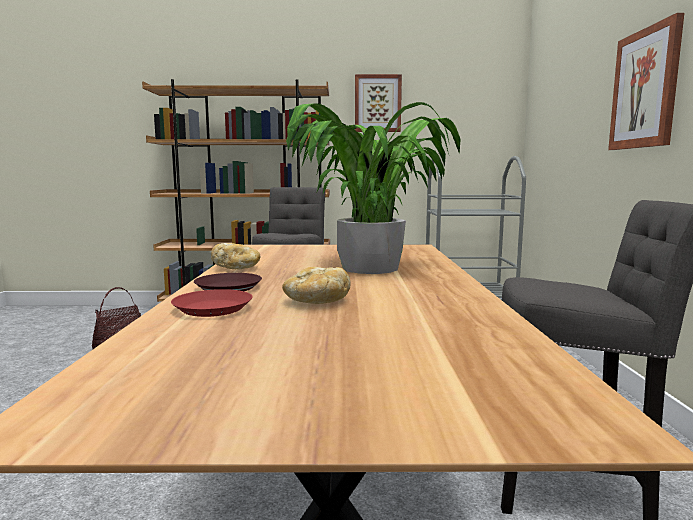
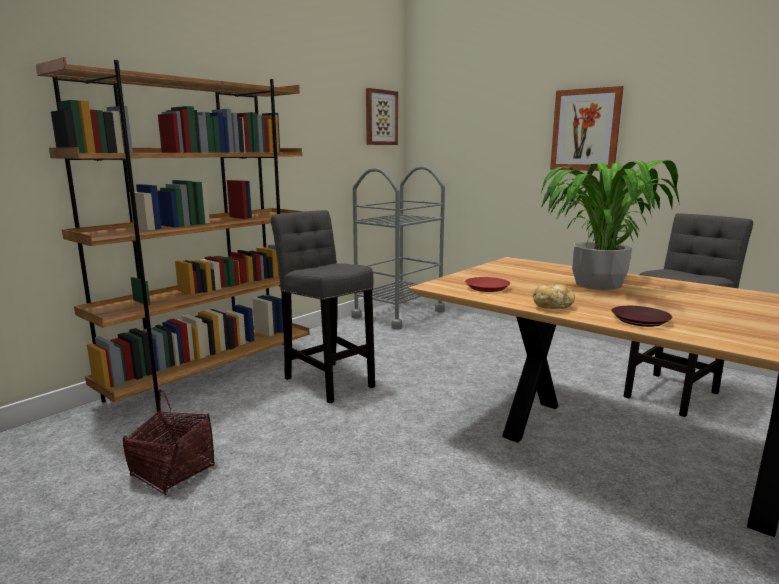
camera: 50 degrees left, 5 degrees up
red plate [171,289,253,317] -> red plate moved to [465,277,510,292]
bread [282,267,351,304] -> none
picture [355,74,402,132] -> picture moved to [366,88,398,145]

